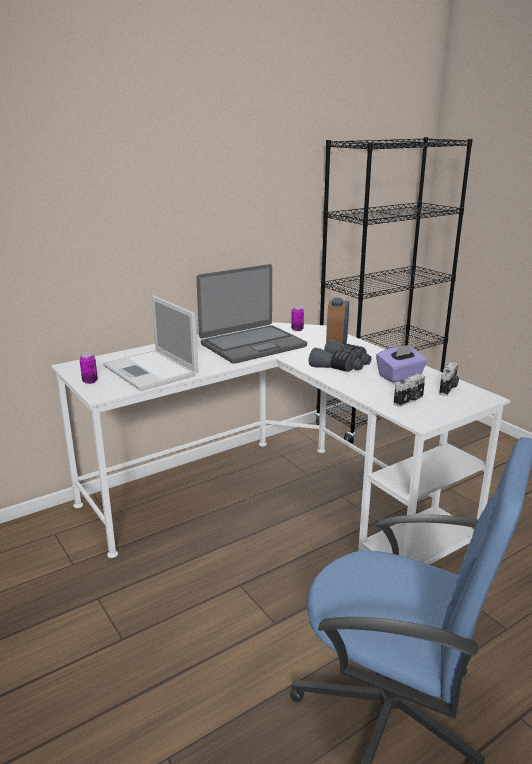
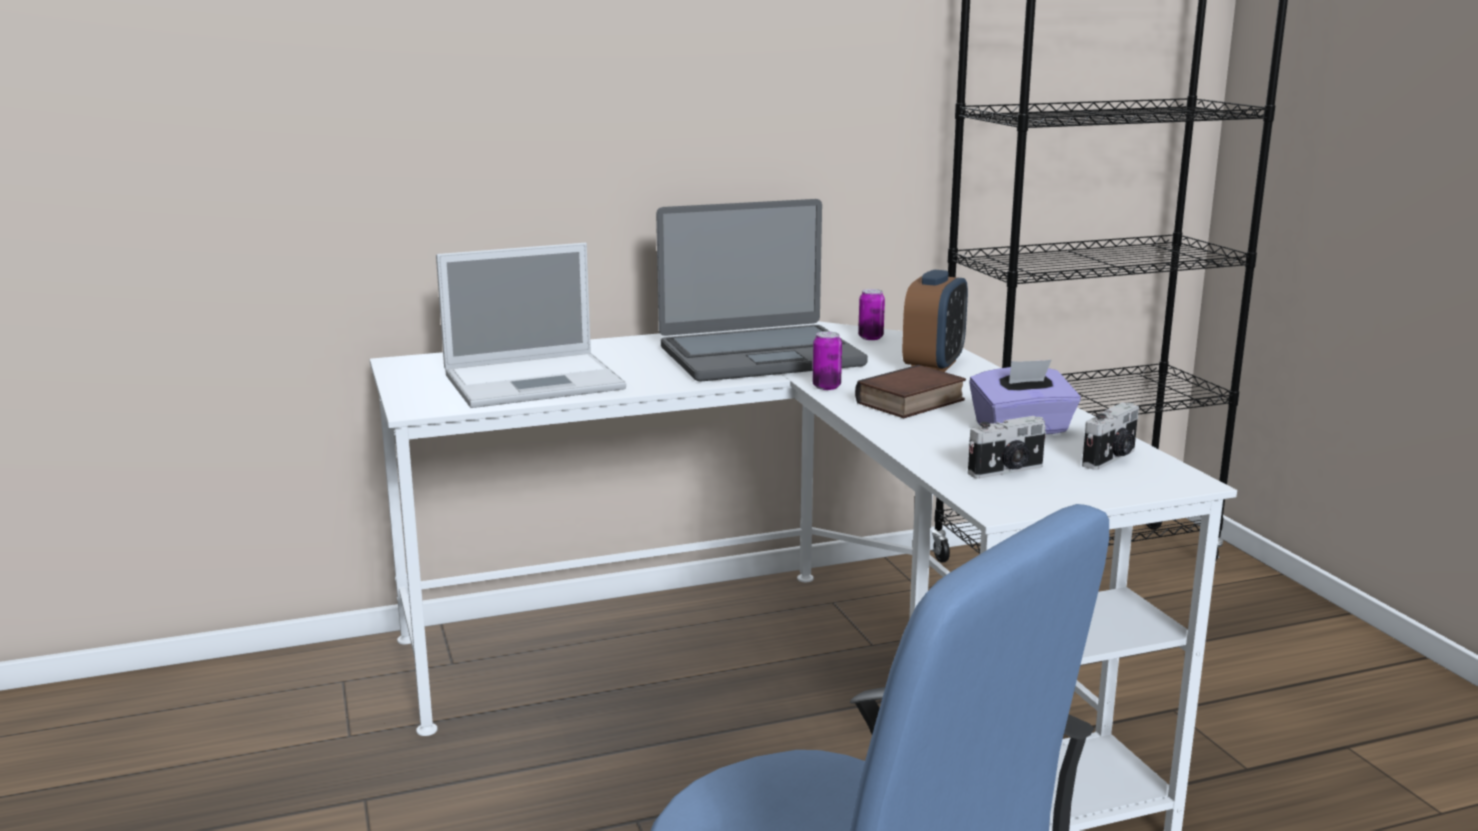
camera: 15 degrees right, 5 degrees down
can [80,353,98,384] -> can moved to [812,331,842,390]
laptop [103,295,198,391] -> laptop turned 90 degrees counterclockwise [436,243,626,408]
grey binoculars [309,339,371,372] -> book [855,365,966,418]

